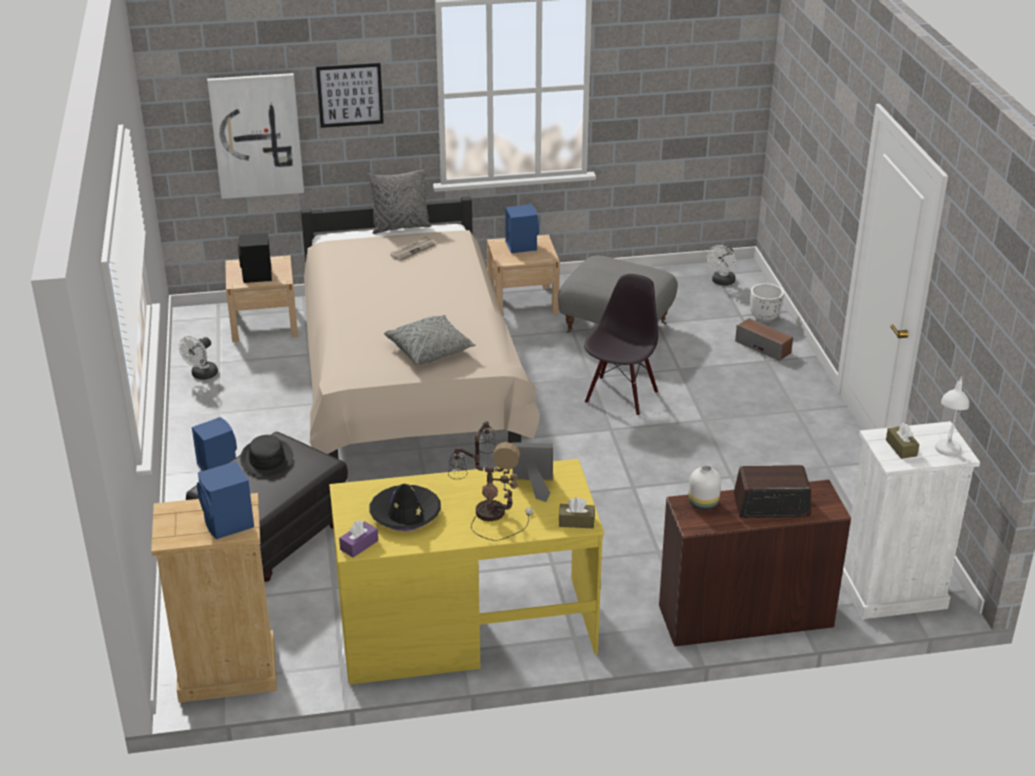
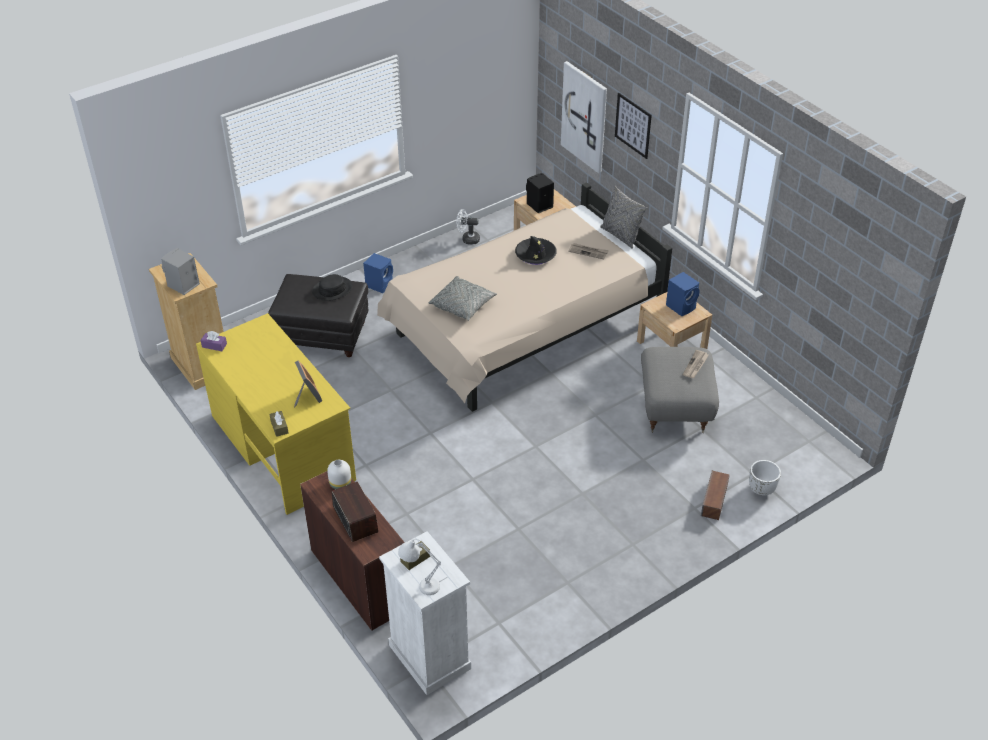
camera: 65 degrees right, 10 degrees up
blue speaker [197,461,254,539] -> grey speaker [161,248,200,295]
black hat [369,484,441,531] -> black hat moved to [515,236,557,265]
table lamp [448,421,533,541] -> none
black chair [584,274,658,416] -> none
white fan [707,245,736,286] -> none
none -> newspaper [683,350,709,378]

